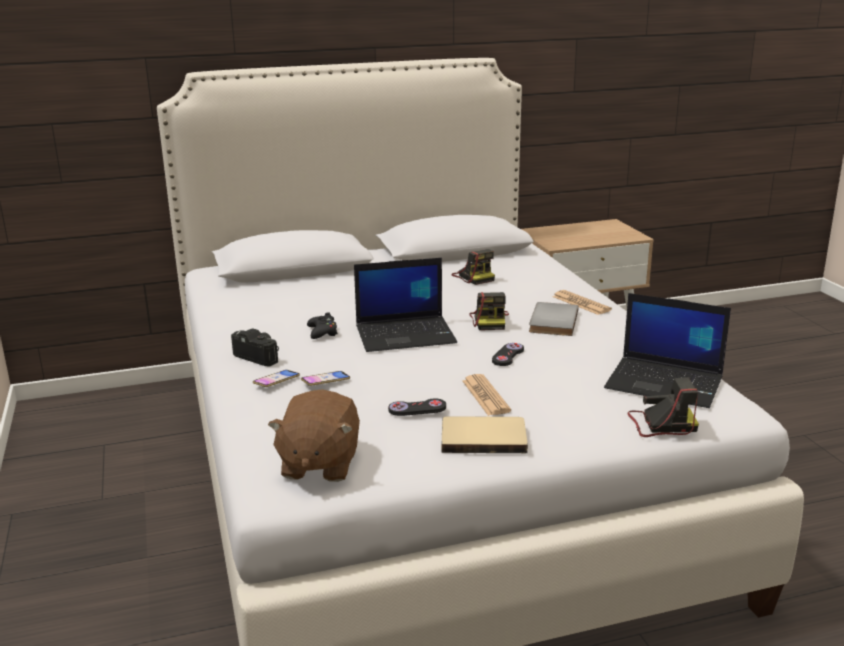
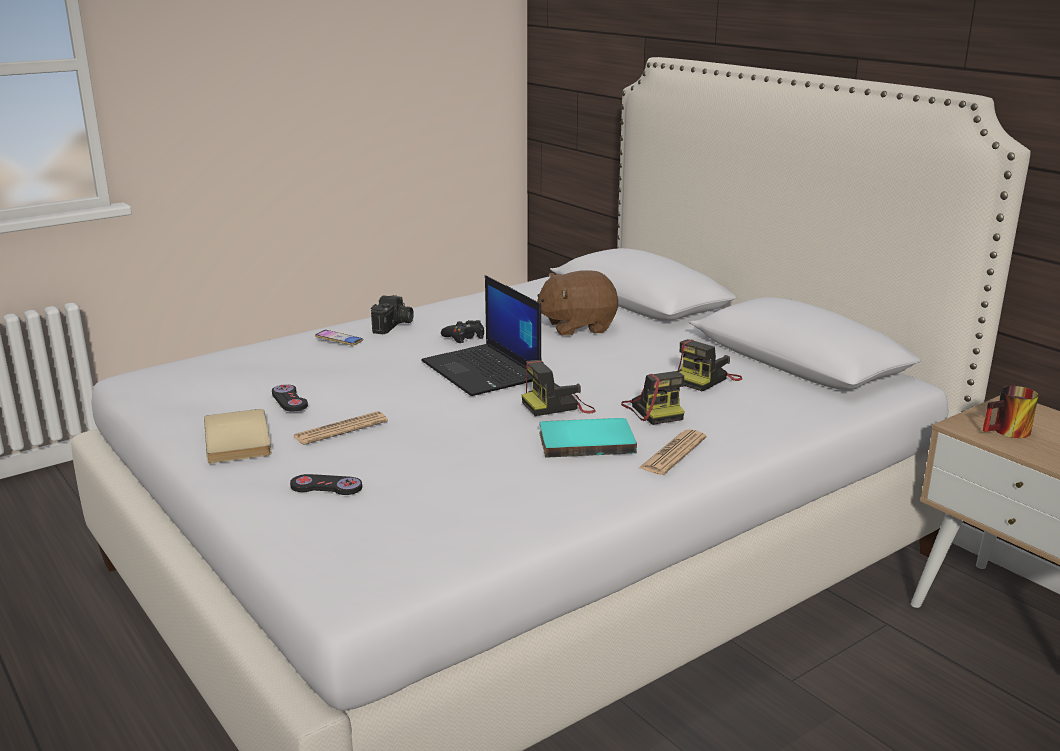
camera: 70 degrees right, 0 degrees up
brown plush toy [268,389,360,482] -> brown plush toy moved to [537,270,618,336]
phone [301,371,350,386] -> none
black game controller [492,343,524,366] -> black game controller moved to [290,474,362,495]
grey book [529,302,578,336] -> turquoise book [539,418,637,458]
laptop [604,293,731,408] -> none
camera [627,377,699,437] -> camera moved to [621,371,685,425]
none -> mug [983,386,1039,438]

